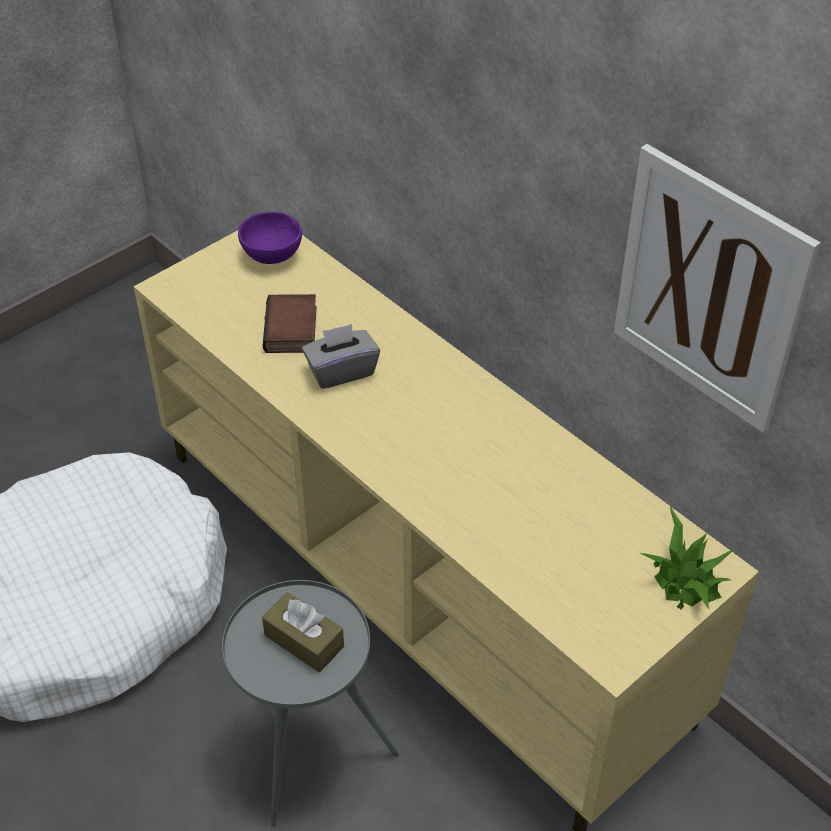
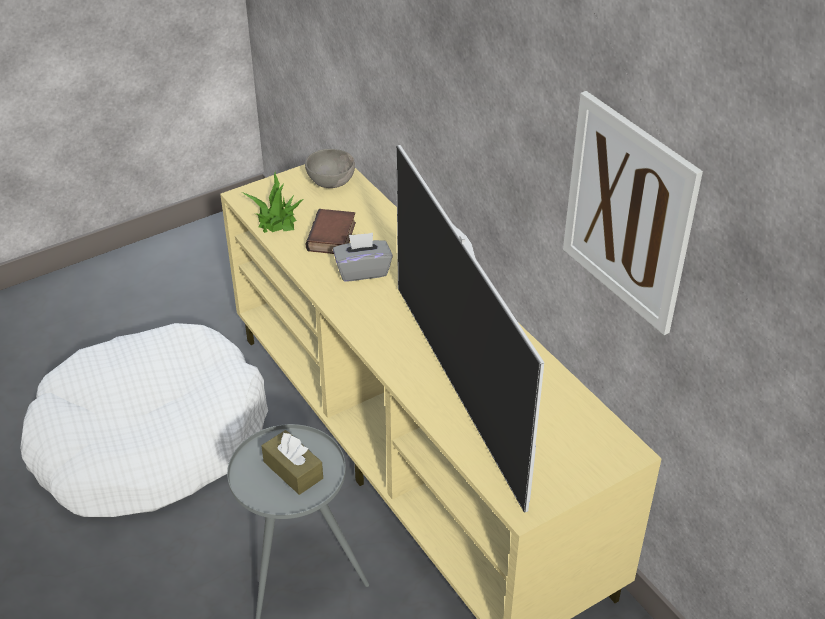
camera: 10 degrees right, 5 degrees down
purple bowl [238,212,302,264] -> grey bowl [305,149,355,188]
potted plant [639,505,734,609] -> potted plant moved to [241,172,304,233]
none -> television [396,145,544,512]

